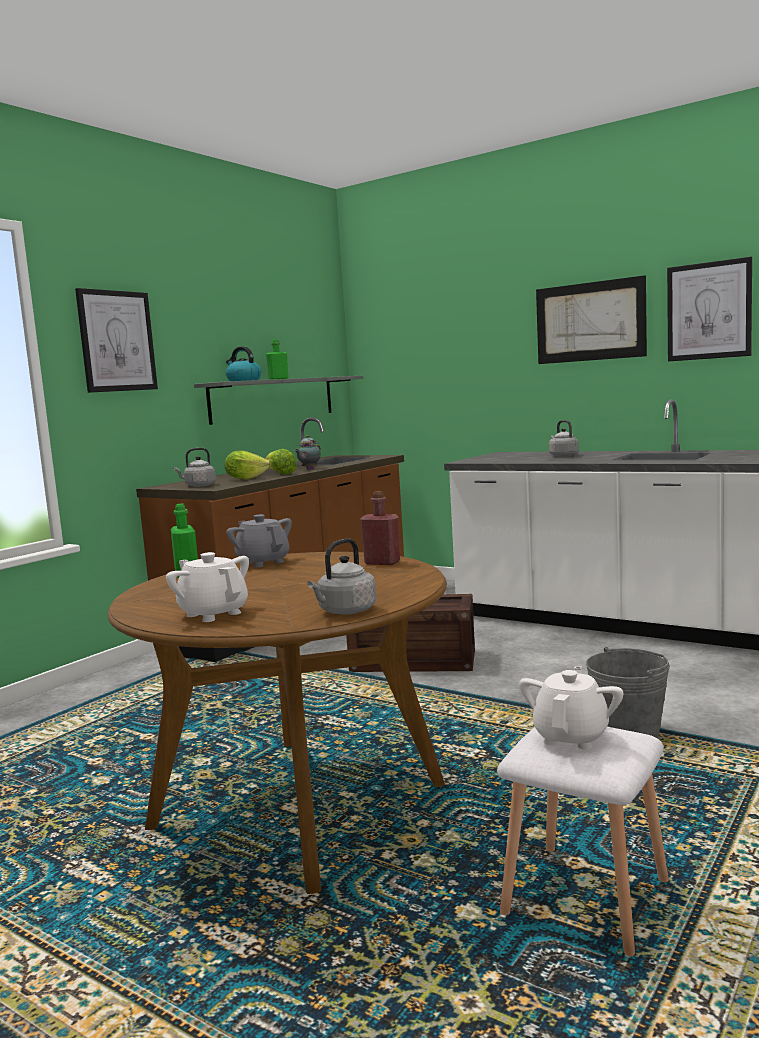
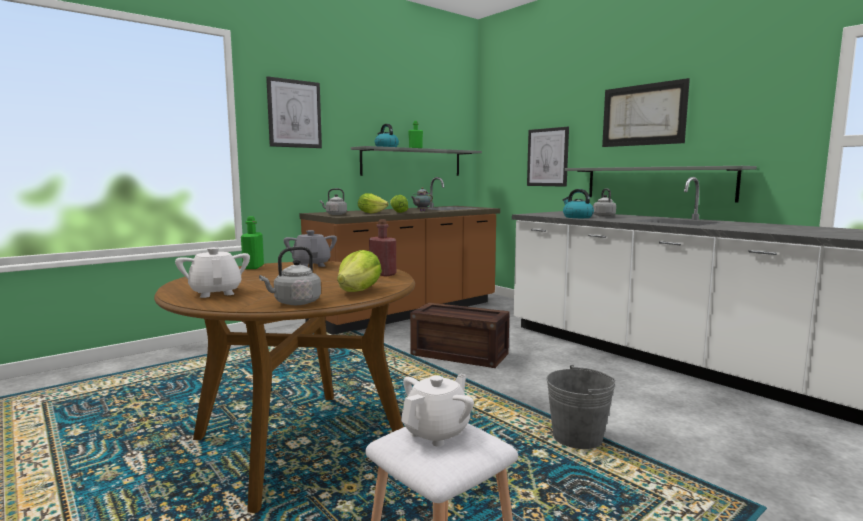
camera: 15 degrees right, 0 degrees up
picture [667,257,752,362] -> picture moved to [527,127,569,187]
none -> lettuce [337,250,382,292]
none -> kettle [563,189,594,218]
none -> grey shelf [565,166,757,202]

